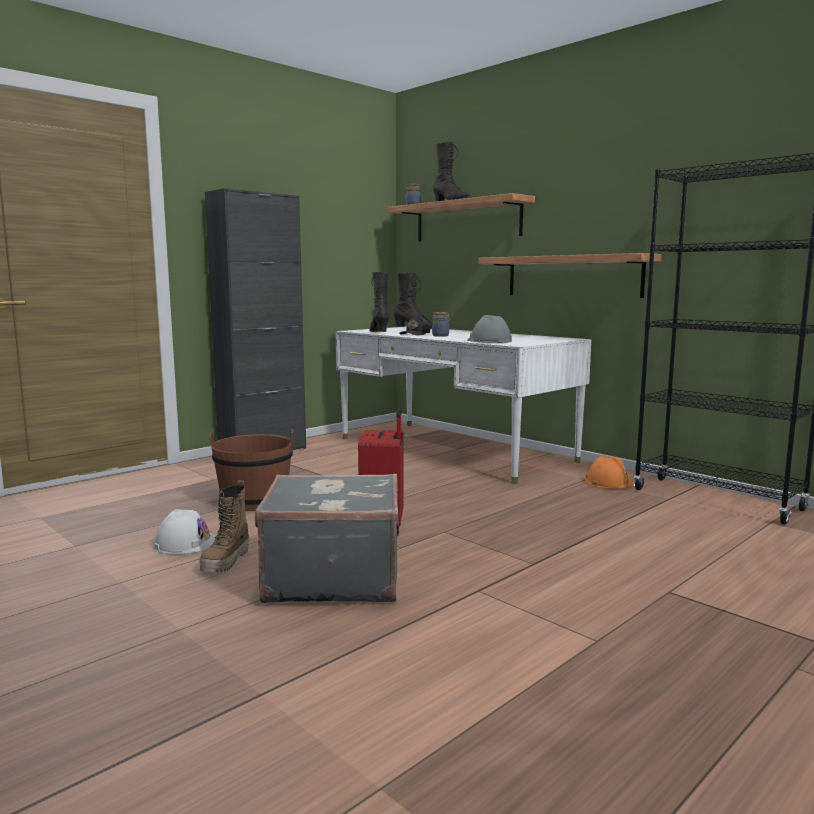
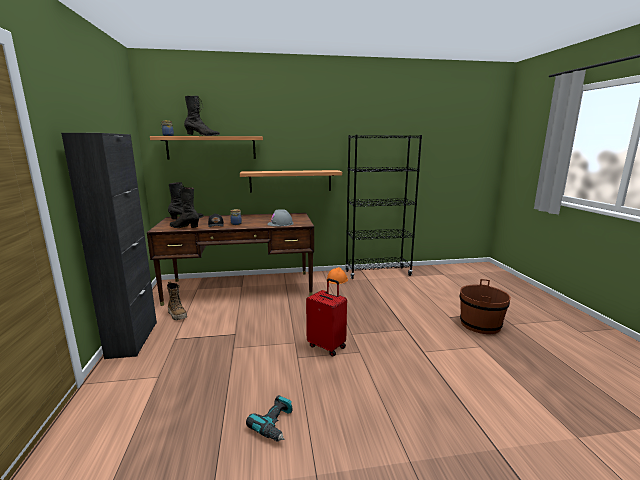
camera: 55 degrees left, 5 degrees up
white hard hat [153,509,216,554] -> power drill [246,395,292,442]
boot [200,480,249,572] -> boot moved to [167,281,187,320]
brown bucket [209,429,293,511] -> brown bucket moved to [460,279,511,334]
grey suitcase [255,474,399,603] -> none
white desk [335,327,591,484] -> brown desk [147,213,314,306]

